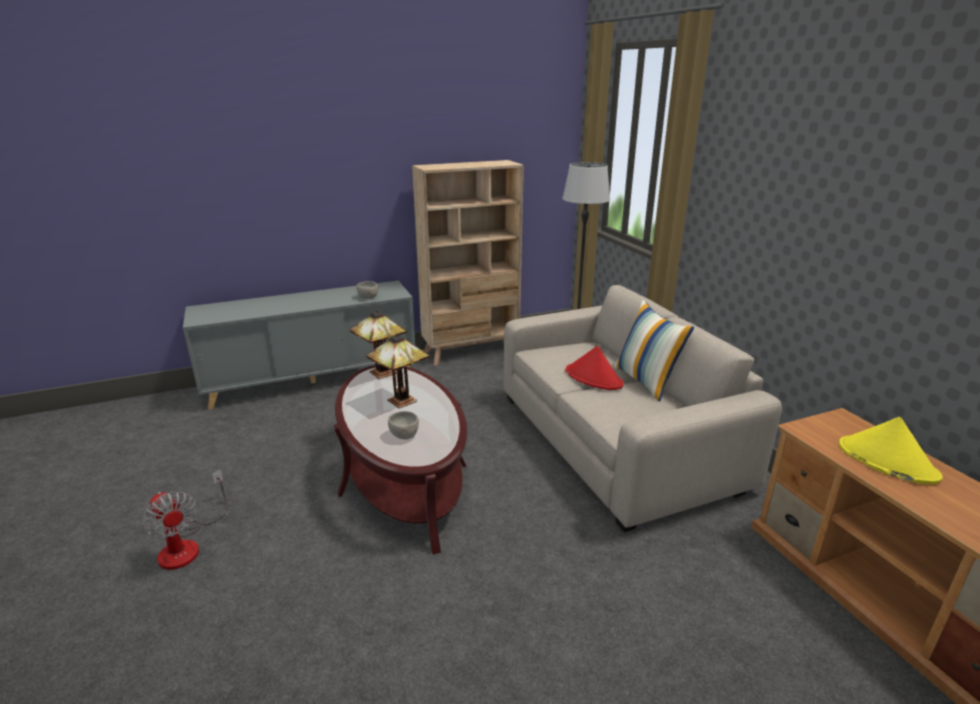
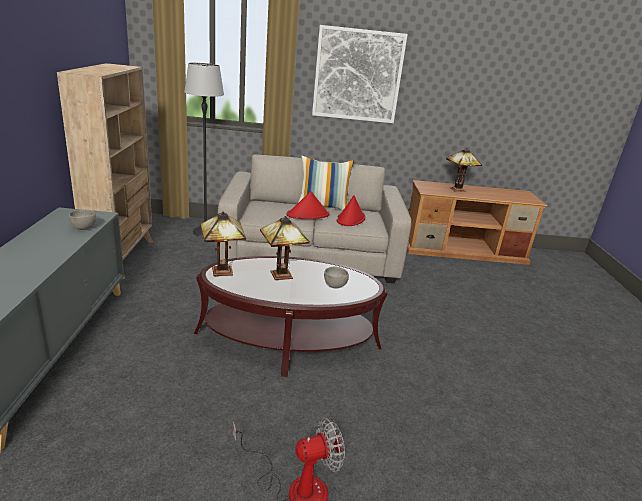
camera: 70 degrees left, 0 degrees up
yellow hat [839,417,943,484] -> table lamp [446,148,482,192]
none -> picture [312,25,408,123]
none -> red hat [337,195,365,226]

